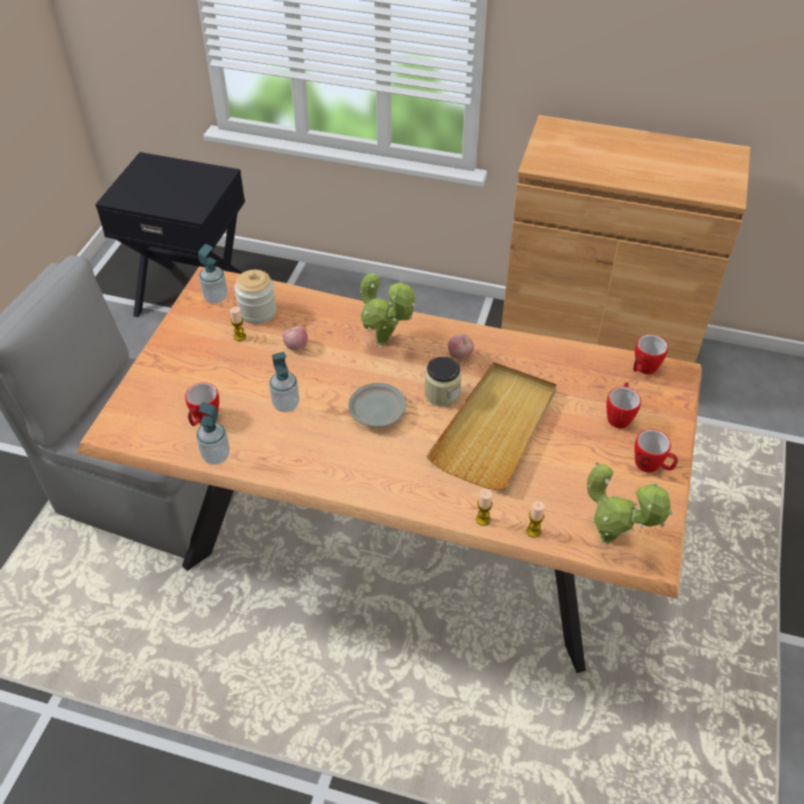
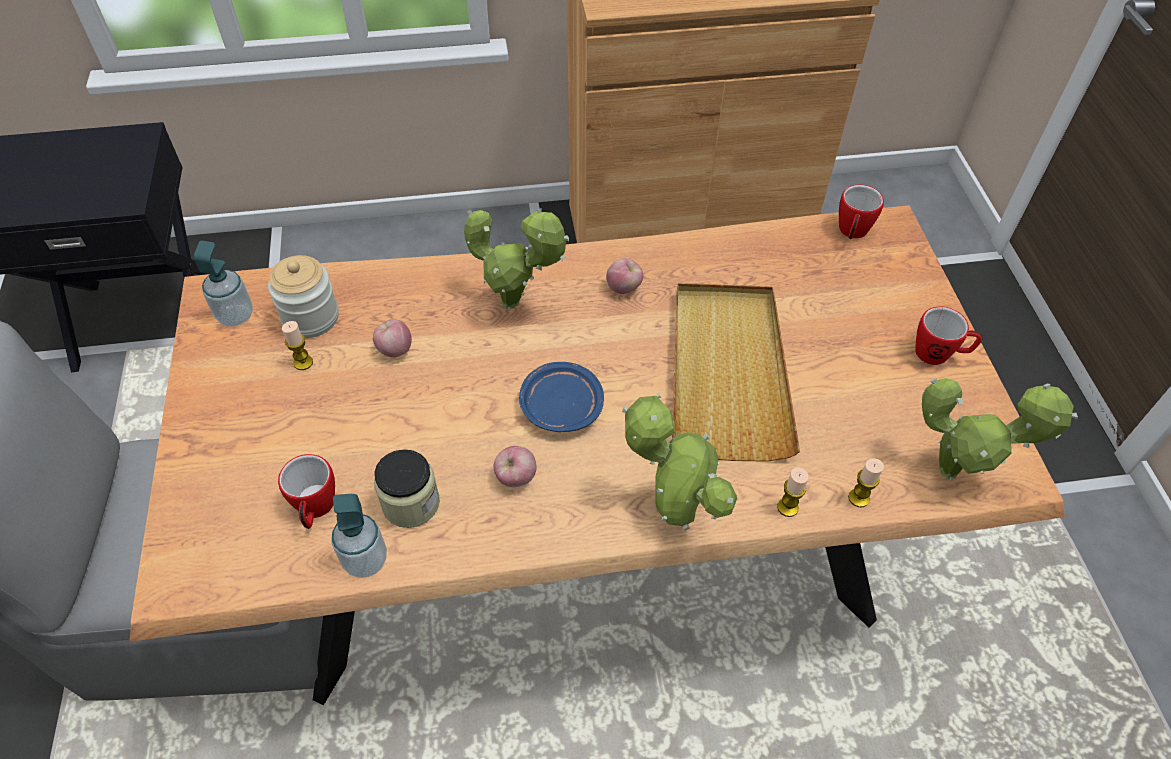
camera: 25 degrees left, 5 degrees up
soap dispenser [269,352,300,412] -> none
grey plate [348,383,406,427] -> blue plate [519,362,604,432]
jar [425,357,461,406] -> jar moved to [374,449,440,528]
mug [606,382,641,428] -> none
none -> apple [494,446,537,487]
none -> potted plant [622,393,737,530]

